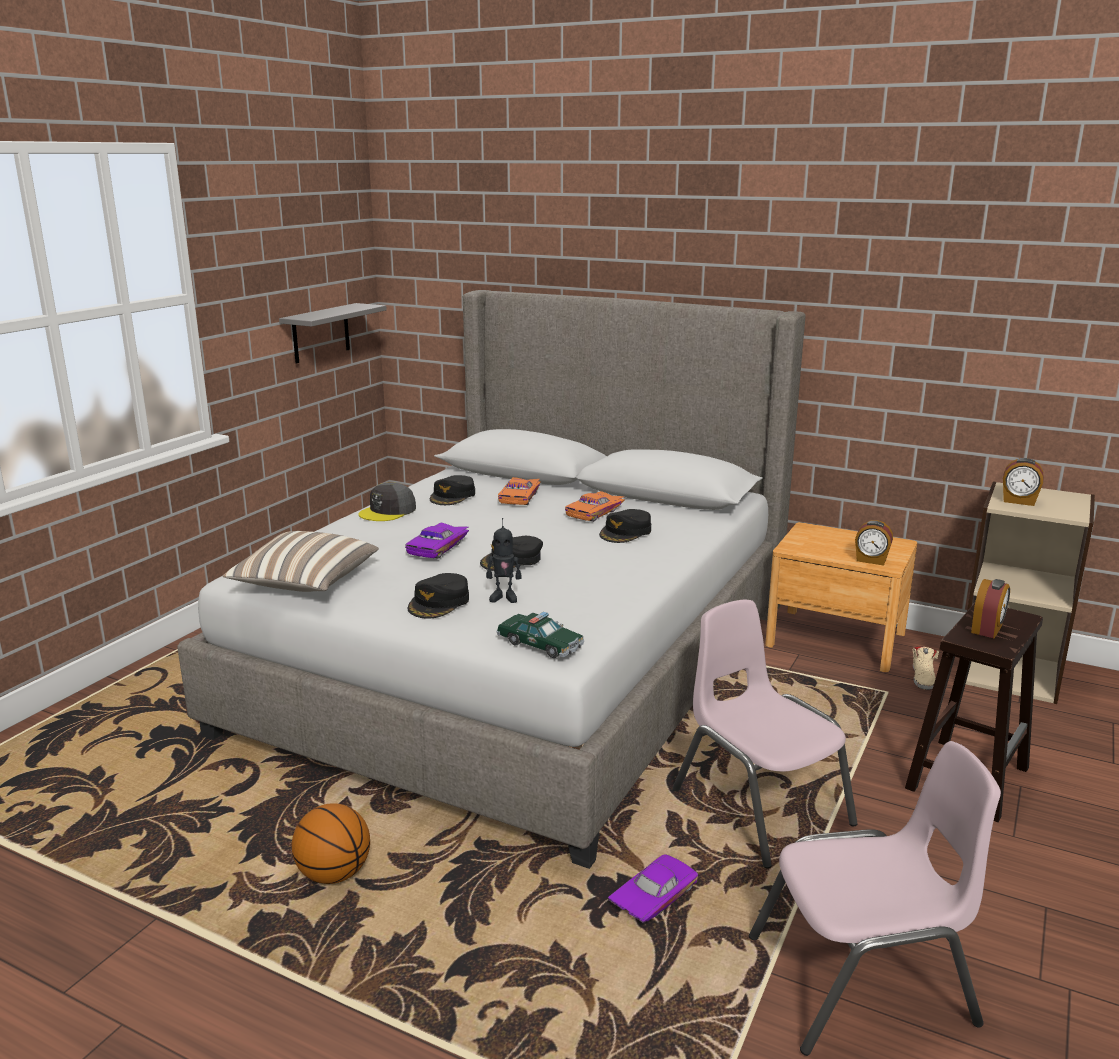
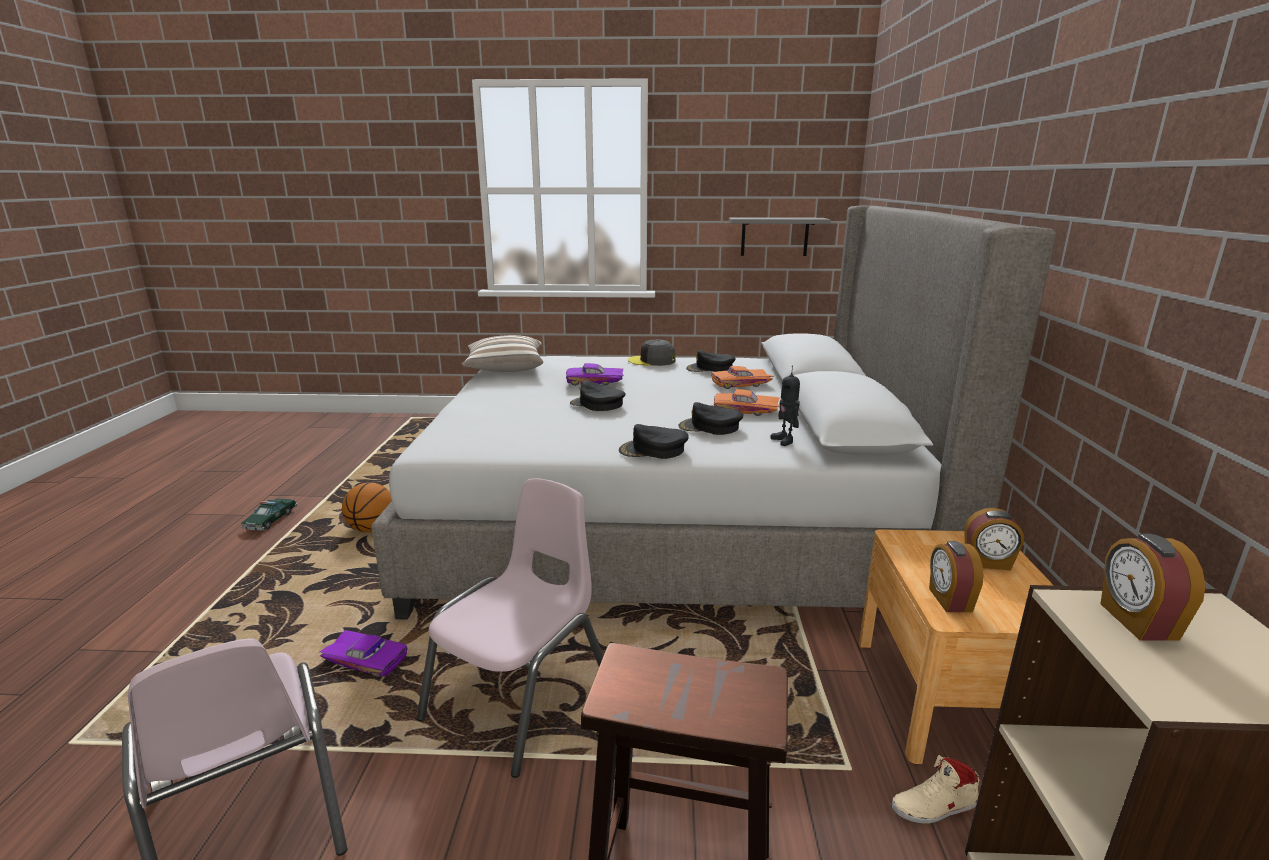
camera: 65 degrees right, 0 degrees up
black cap [408,573,469,619] -> black cap moved to [619,424,689,459]
toy robot [486,518,521,603] -> toy robot moved to [770,365,800,446]
toy car [496,612,584,658] -> toy car moved to [241,498,297,530]
alarm clock [971,579,1010,638] -> alarm clock moved to [964,508,1024,570]

